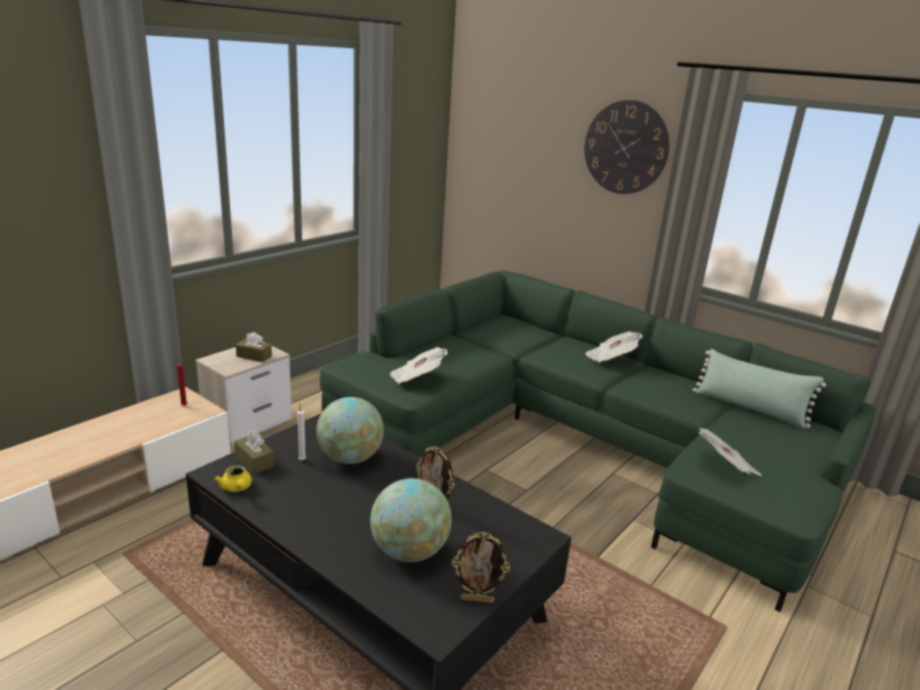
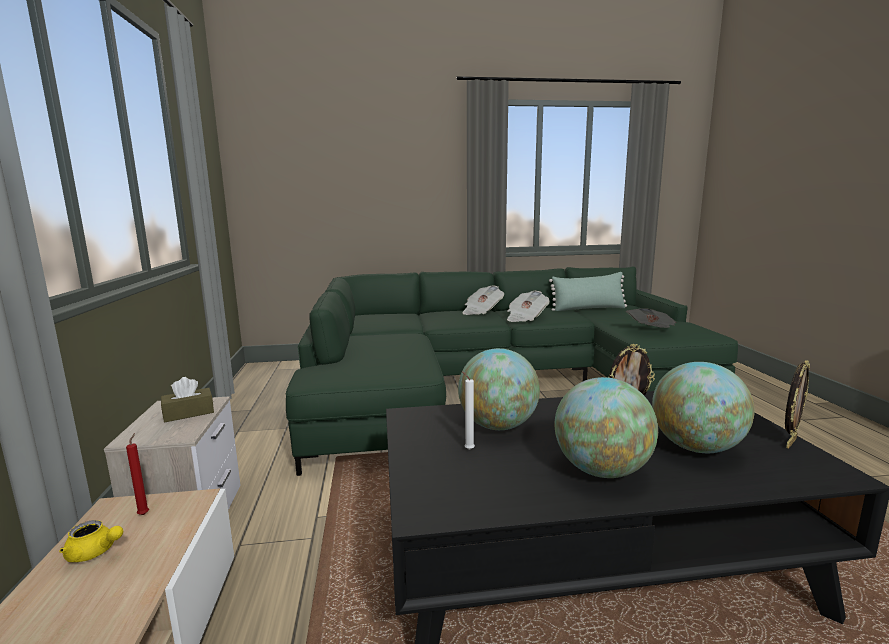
camera: 45 degrees left, 10 degrees down
yellow teapot [214,465,252,492] -> yellow teapot moved to [59,520,123,562]
brown tissue box [234,430,275,474] -> none
newspaper [390,347,448,384] -> newspaper moved to [507,291,550,322]
wall clock [584,100,669,194] -> none
none -> globe [554,377,658,478]

